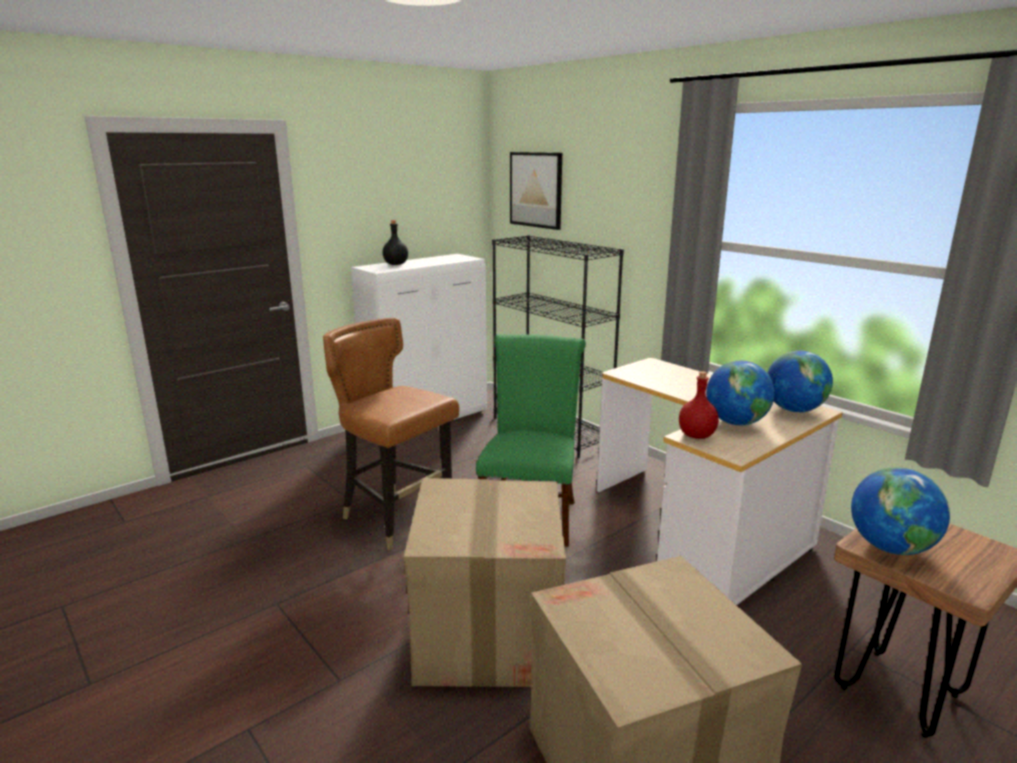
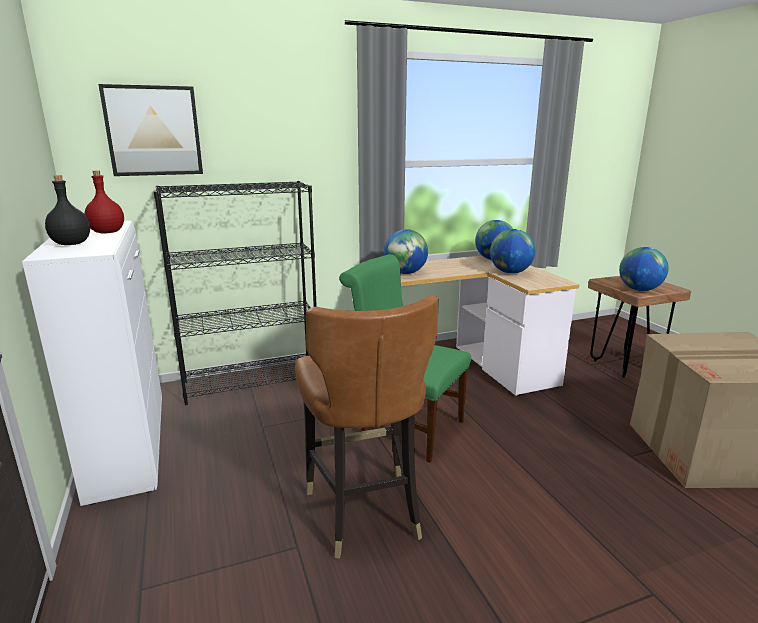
camera: 70 degrees left, 0 degrees up
brown chair [323,318,459,550] -> brown chair turned 75 degrees counterclockwise [295,295,439,559]
cardboard box [404,478,566,687] -> none
red bottle [679,371,719,439] -> red bottle moved to [84,170,124,234]
none -> globe [384,229,428,274]

